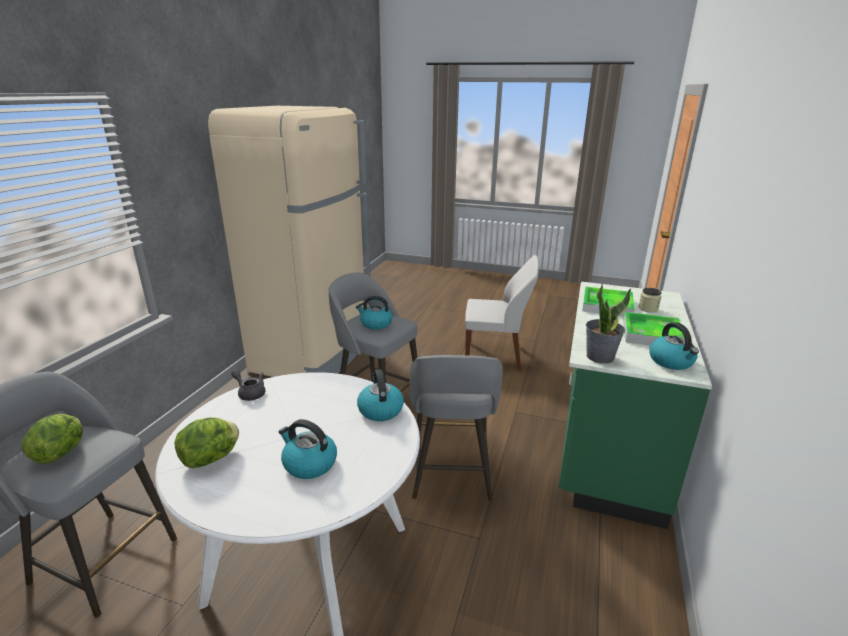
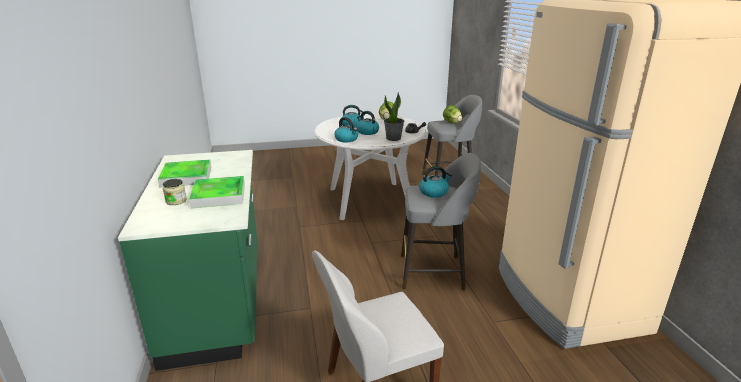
camera: 150 degrees right, 0 degrees up
grey stool [410,355,503,501] -> none
potted plant [586,284,631,364] -> potted plant moved to [384,92,404,141]
kettle [649,322,699,370] -> kettle moved to [357,111,379,135]

